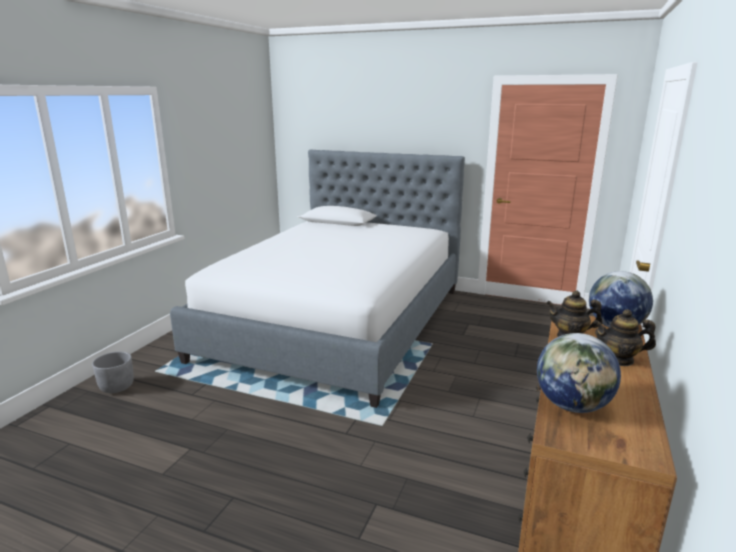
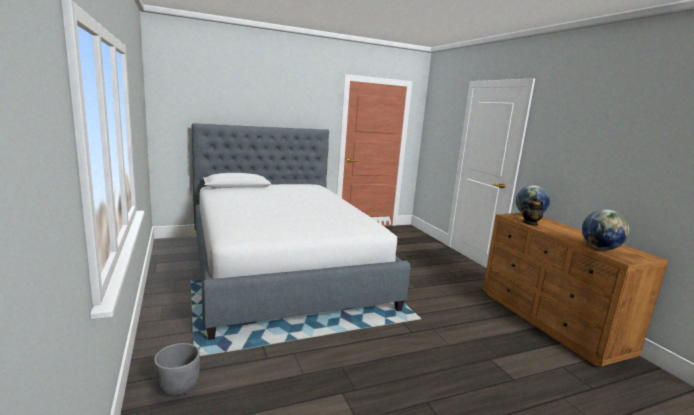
camera: 45 degrees left, 5 degrees down
teapot [593,309,656,366] -> none

